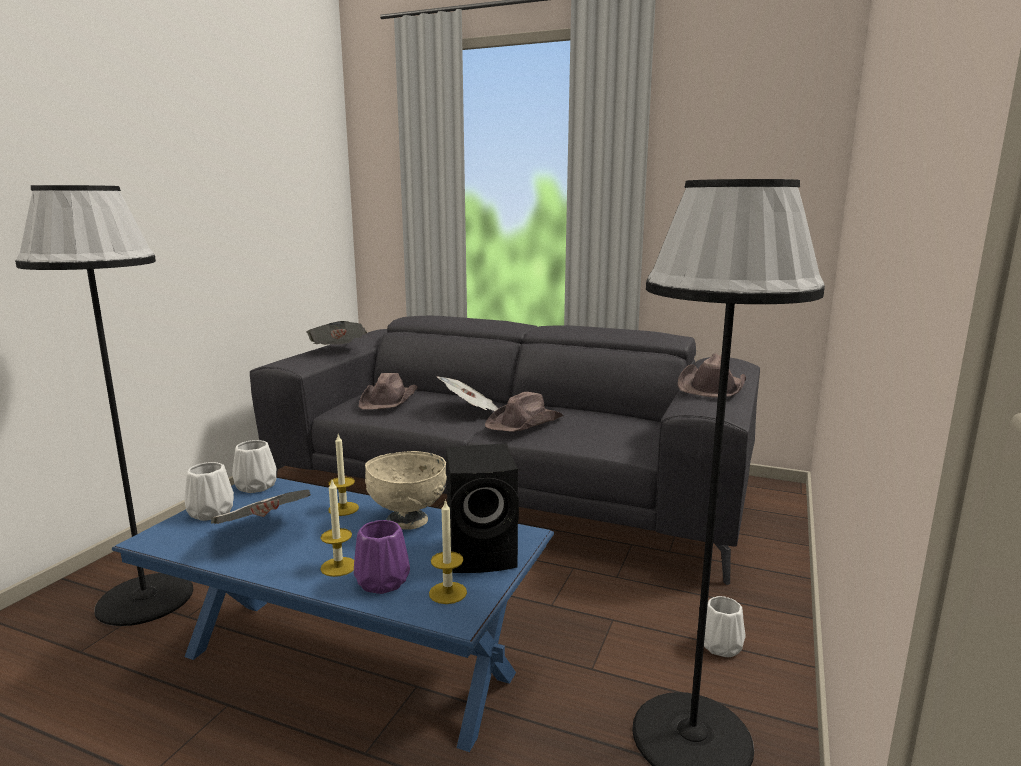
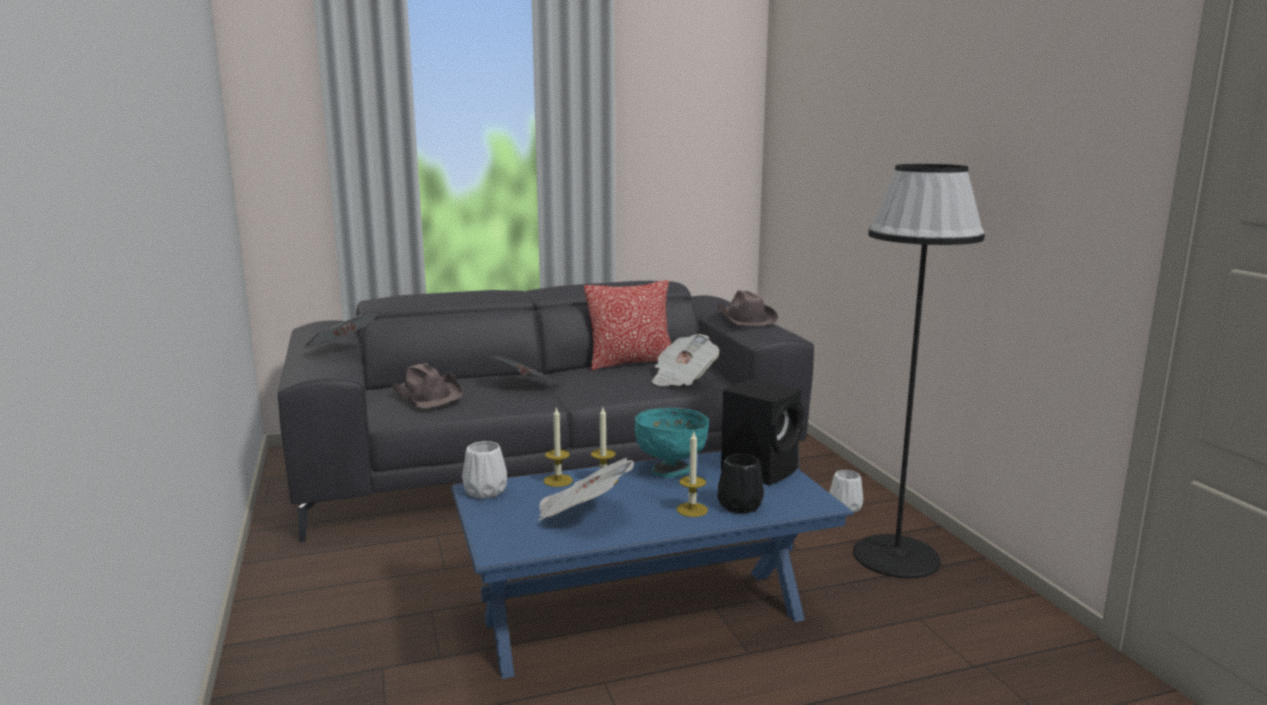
camera: 40 degrees left, 0 degrees up
black floor lamp [15,185,193,626] -> none
white vase [184,462,234,521] -> none
purple vase [354,520,410,594] -> black vase [717,454,764,514]
beige bowl [365,451,447,530] -> turquoise bowl [635,408,709,478]
candle [429,499,467,604] -> candle moved to [544,406,573,487]
brown hat [485,392,564,432] -> none
none -> pillow [584,280,671,370]
none -> newspaper [652,334,719,386]

